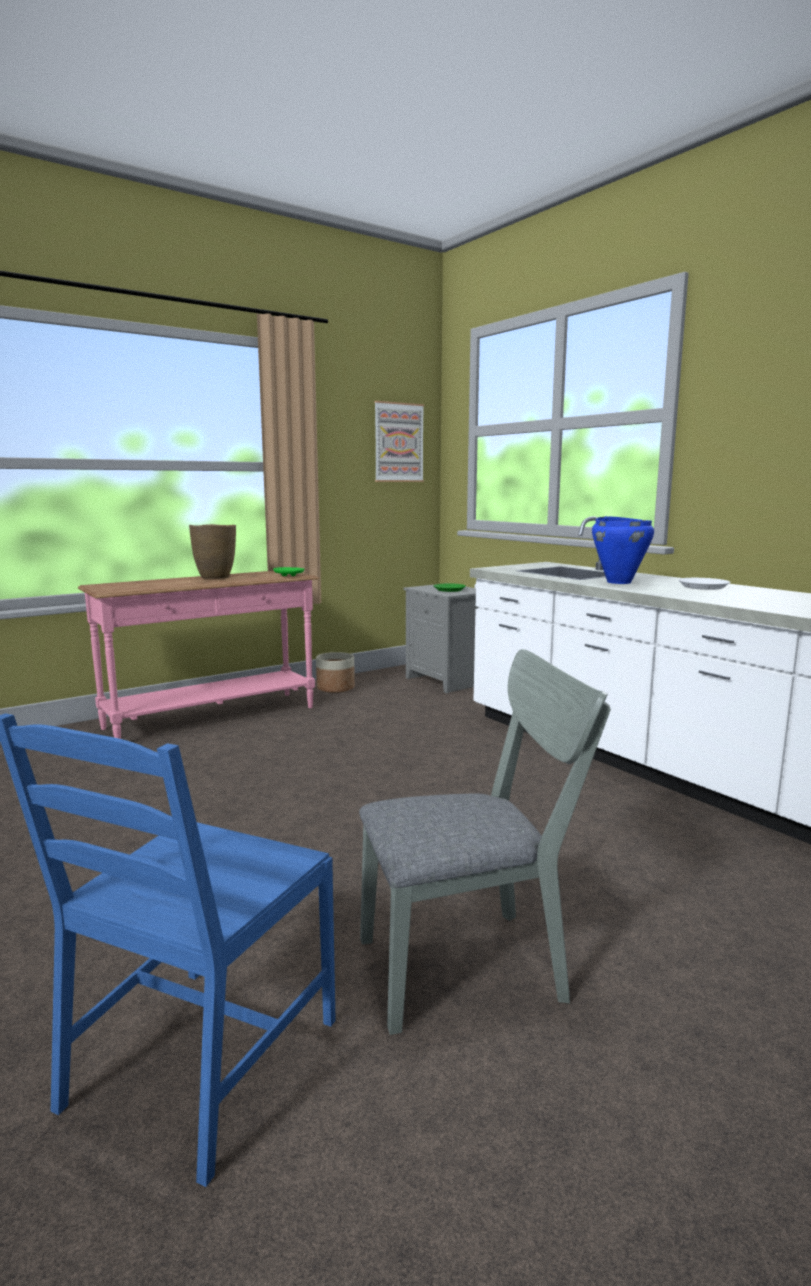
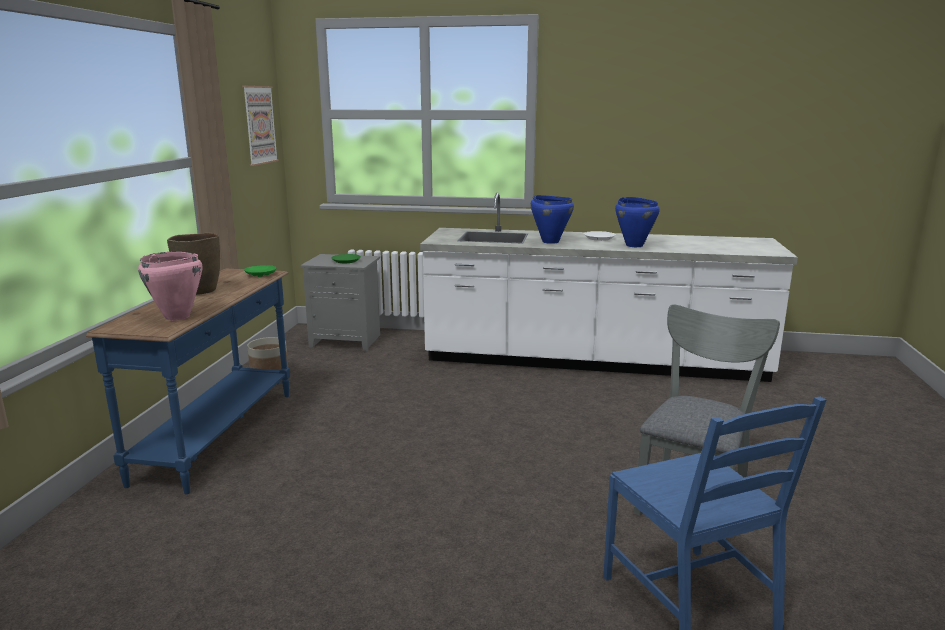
camera: 45 degrees left, 5 degrees up
pink console table [78,571,319,739] -> blue console table [86,269,290,494]
none -> pink cooking pot [138,252,202,321]
none -> blue cooking pot [615,197,660,247]

